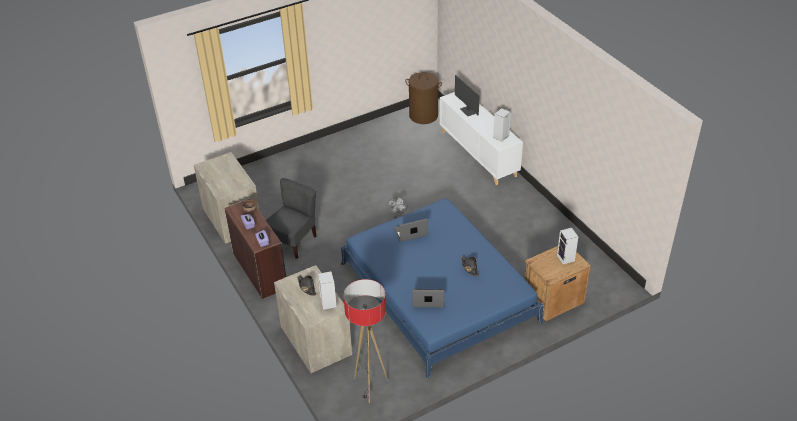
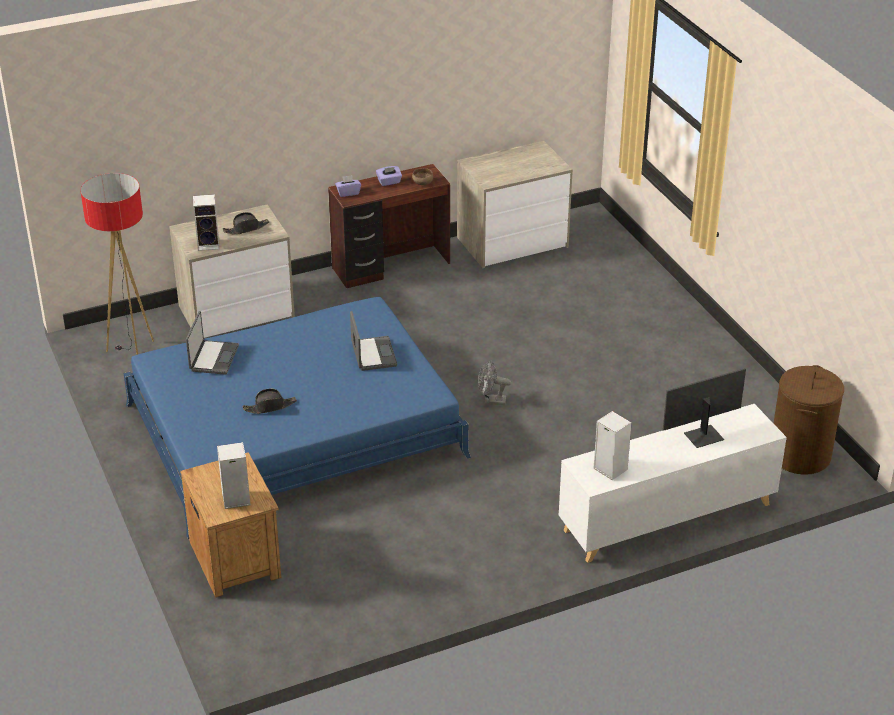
camera: 95 degrees right, 5 degrees down
grey chair [266,178,317,259] -> none

